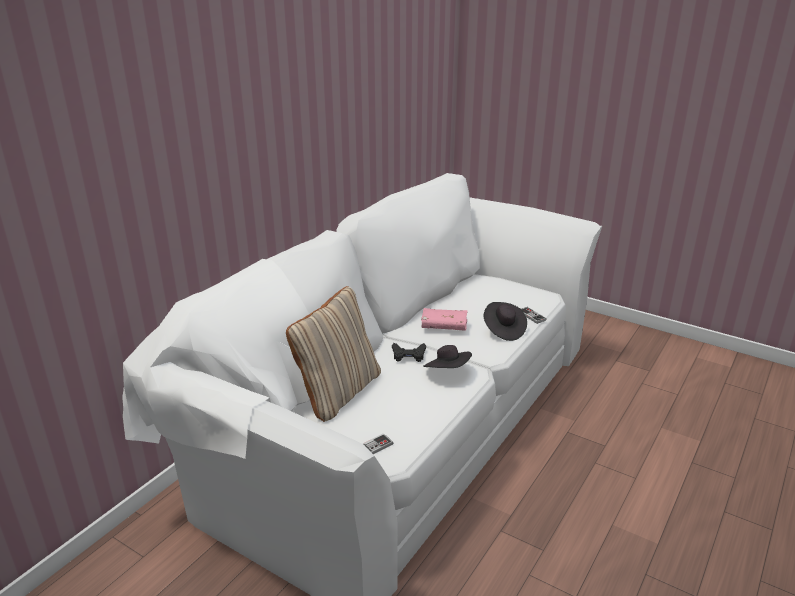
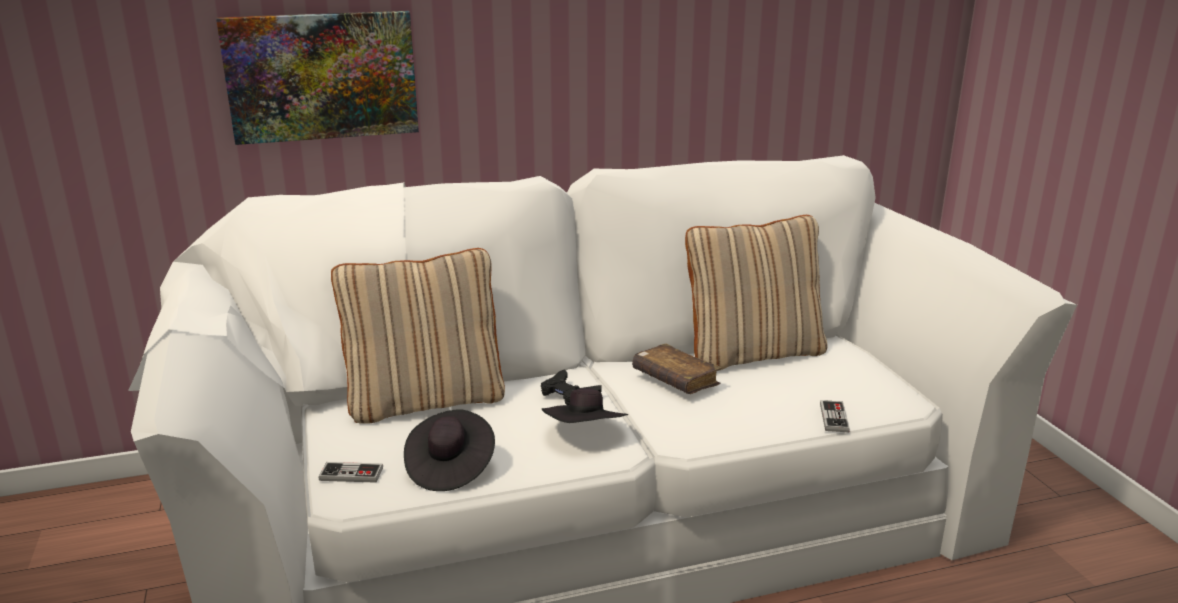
camera: 40 degrees right, 5 degrees down
pink book [421,308,468,331] -> brown book [632,344,722,394]
black hat [484,302,527,341] -> black hat moved to [404,409,495,491]
none -> picture [216,11,419,145]
none -> beige pillow [685,215,827,371]

